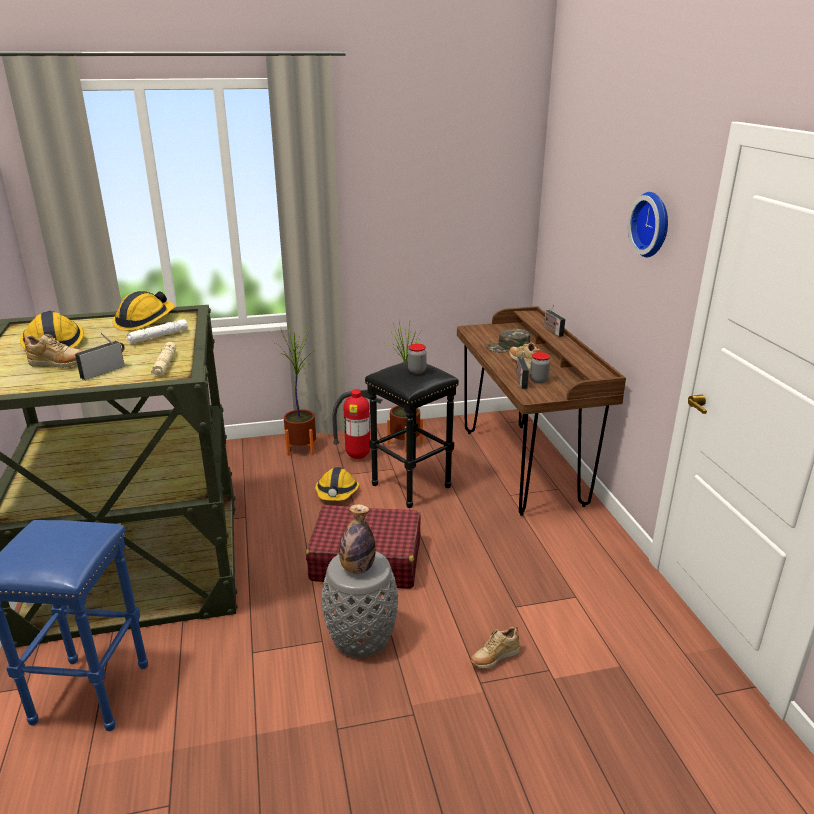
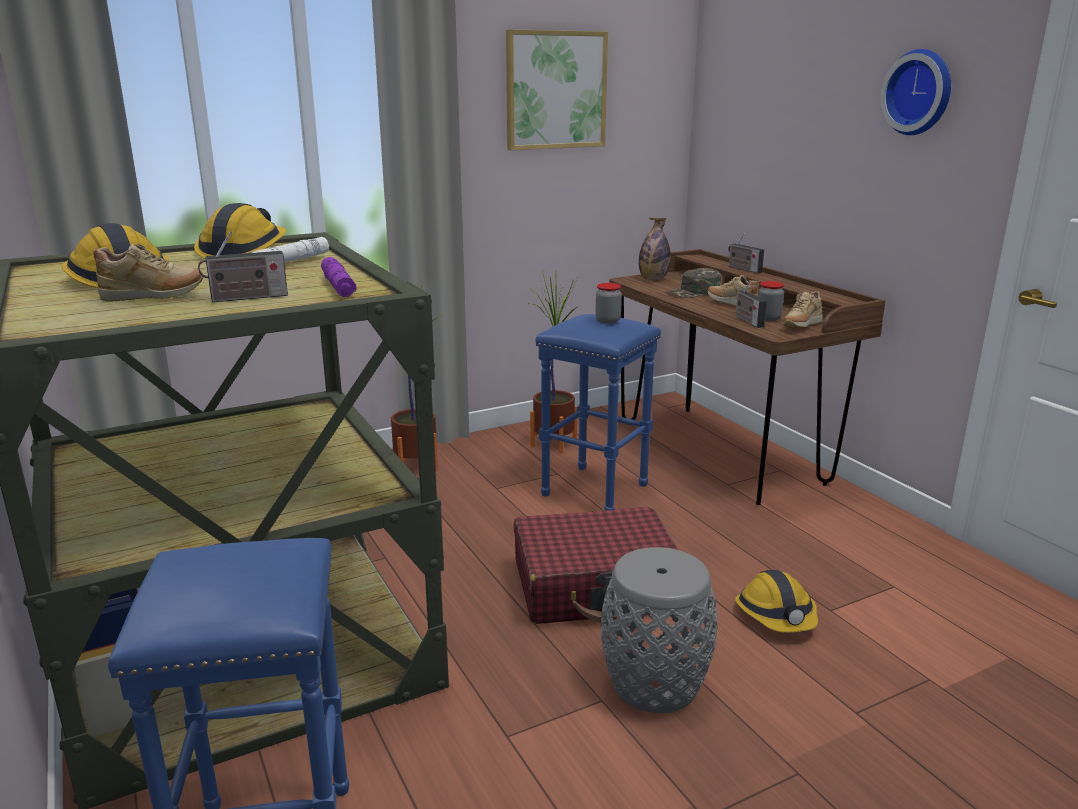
camera: 15 degrees left, 5 degrees down
radio [75,333,125,380] -> radio turned 135 degrees counterclockwise [198,231,288,302]
beige flashlight [151,342,176,377] -> purple flashlight [321,257,357,297]
hard hat [315,467,359,501] -> hard hat moved to [735,570,818,633]
fire extinguisher [332,389,382,459] -> none
bottle [339,504,376,574] -> bottle moved to [639,217,671,279]
black stool [365,361,459,508] -> blue stool [536,314,661,511]
beige shoe [471,626,520,669] -> beige shoe moved to [783,291,823,327]
none -> picture [506,29,608,150]

